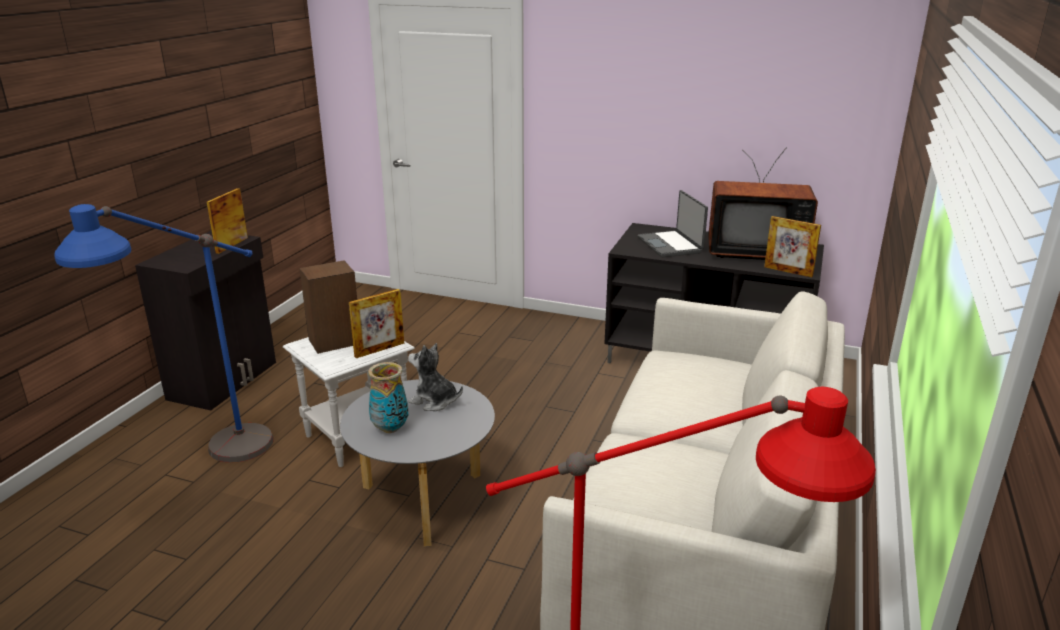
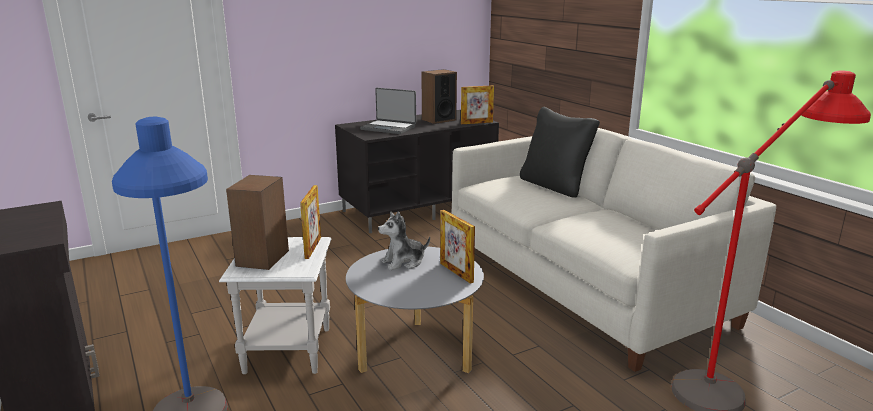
camera: 50 degrees left, 5 degrees down
picture frame [207,188,248,254] -> picture frame moved to [440,210,475,284]
vase [368,362,408,433] -> none
television [708,147,818,260] -> speaker [421,69,457,124]
none -> black pillow [520,107,600,198]

